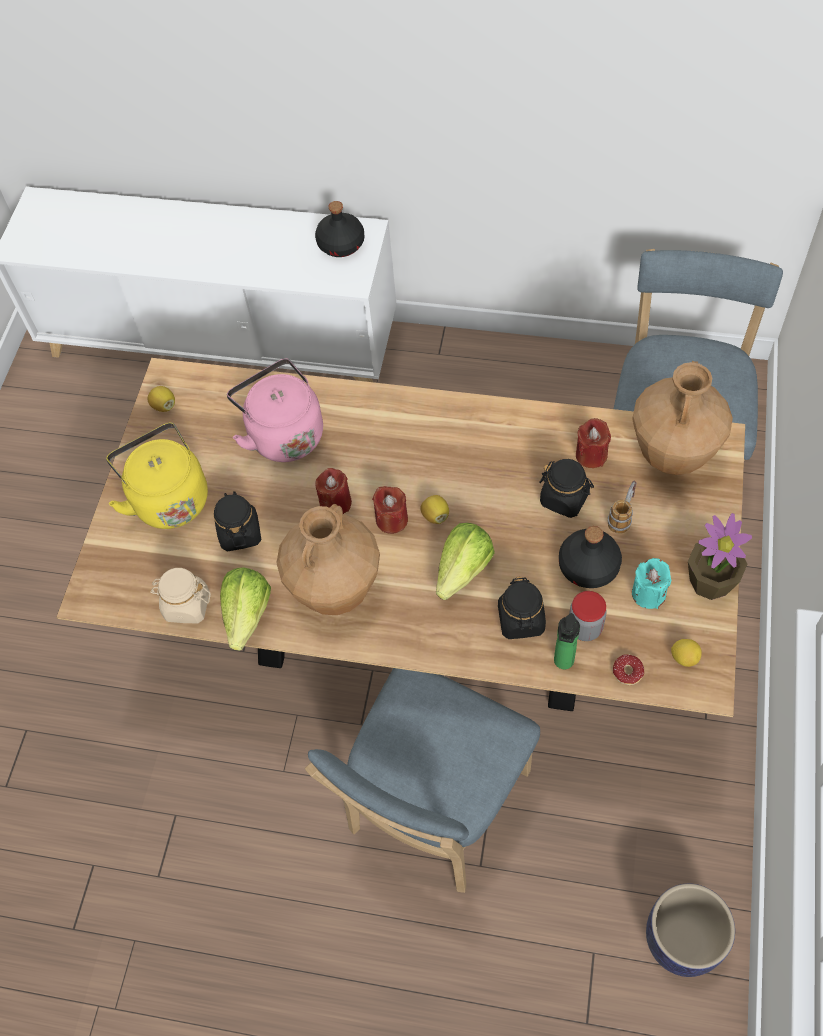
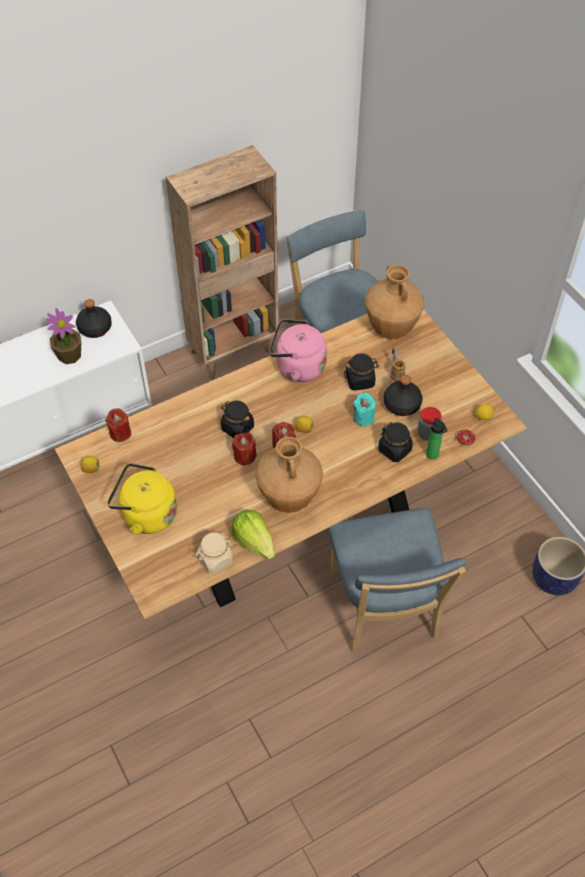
camera: 45 degrees left, 5 degrees down
black jar [214,491,261,551] -> black jar moved to [221,401,254,438]
pink kettle [227,359,323,462] -> pink kettle moved to [269,319,327,382]
lettuce [436,523,495,600] -> none
red candle [576,418,611,468] -> red candle moved to [105,408,131,442]
turquoise candle [632,558,671,609] -> turquoise candle moved to [353,393,376,426]
potted plant [688,513,752,600] -> potted plant moved to [46,308,81,364]
none -> brown bookcase [166,145,279,380]

